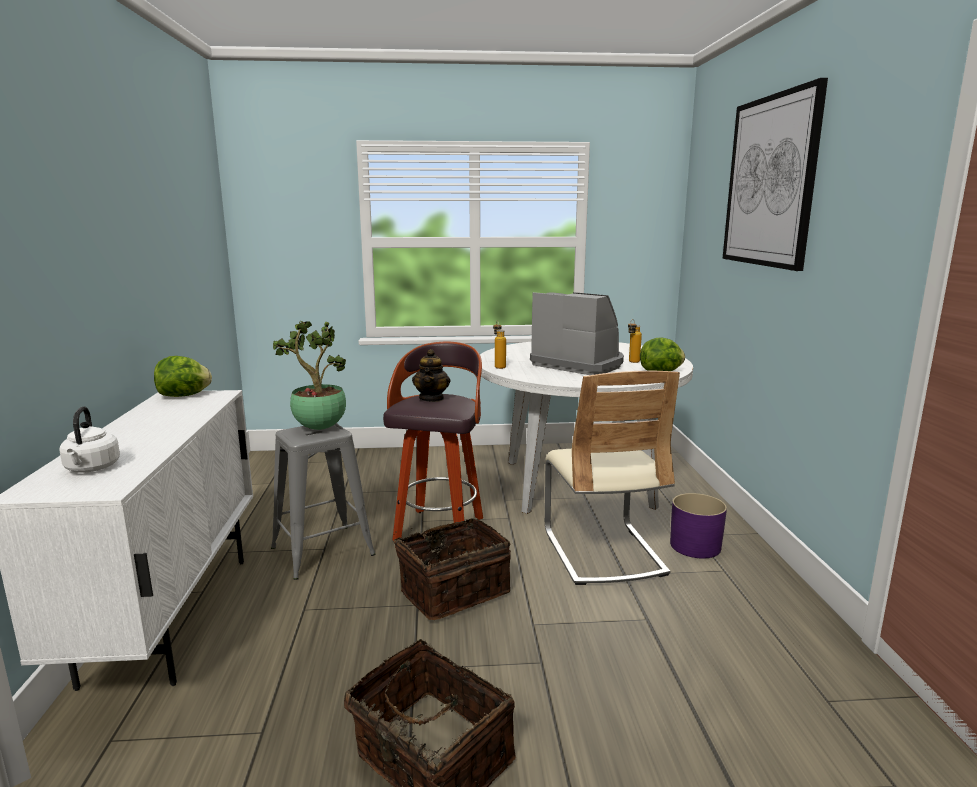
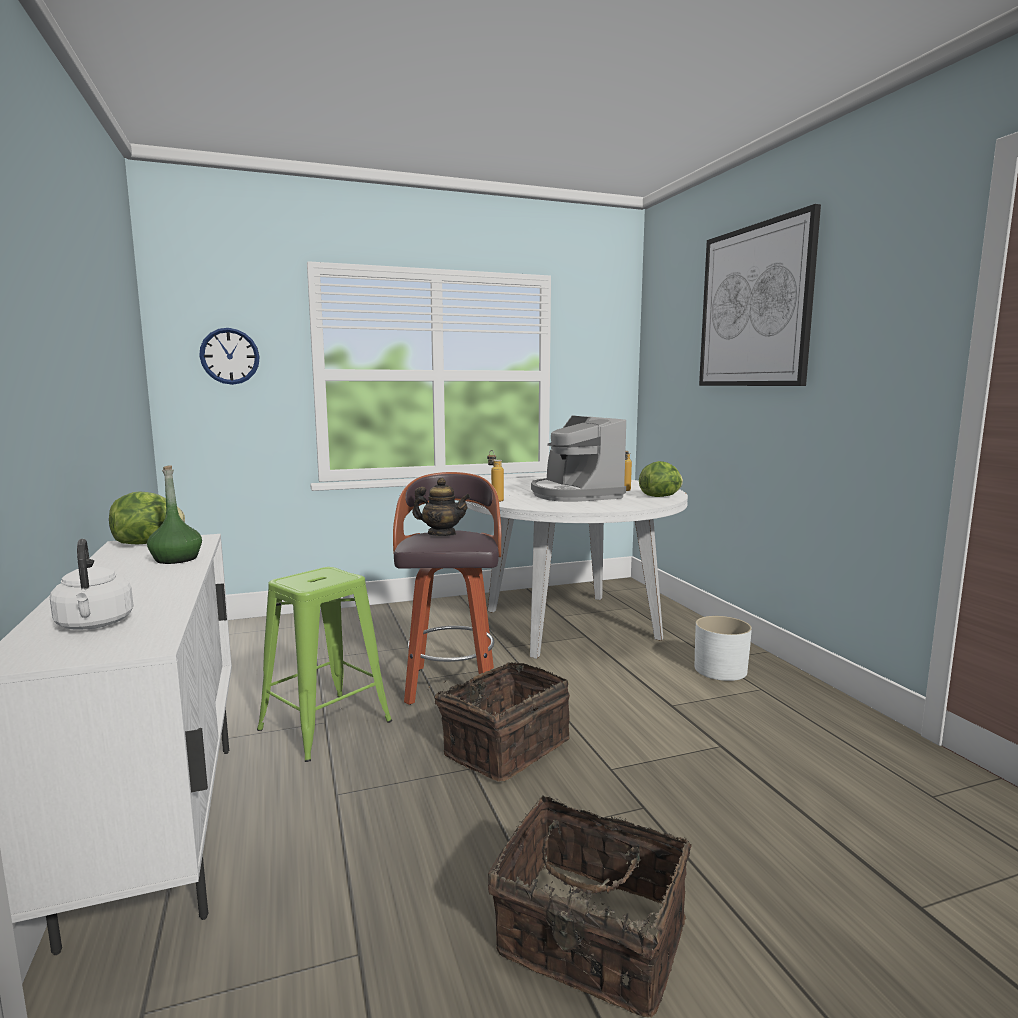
camera: 15 degrees left, 5 degrees down
grey stool [271,423,376,580] -> green stool [257,567,392,762]
potted plant [273,321,346,430] -> none
teapot [412,349,450,402] -> teapot turned 60 degrees counterclockwise [412,478,470,536]
coffee machine [530,292,624,375] -> coffee machine turned 135 degrees counterclockwise [531,416,626,502]
beige chair [545,371,680,585] -> none
purple planter [670,493,727,558] -> white planter [695,616,752,681]
none -> green bottle [147,465,202,564]
none -> wall clock [199,328,260,385]

